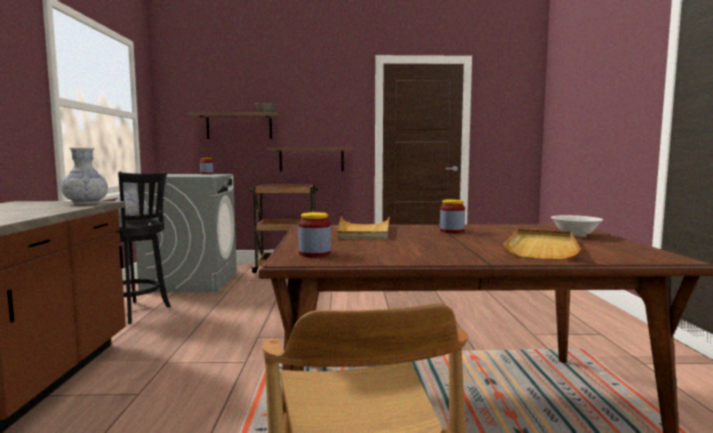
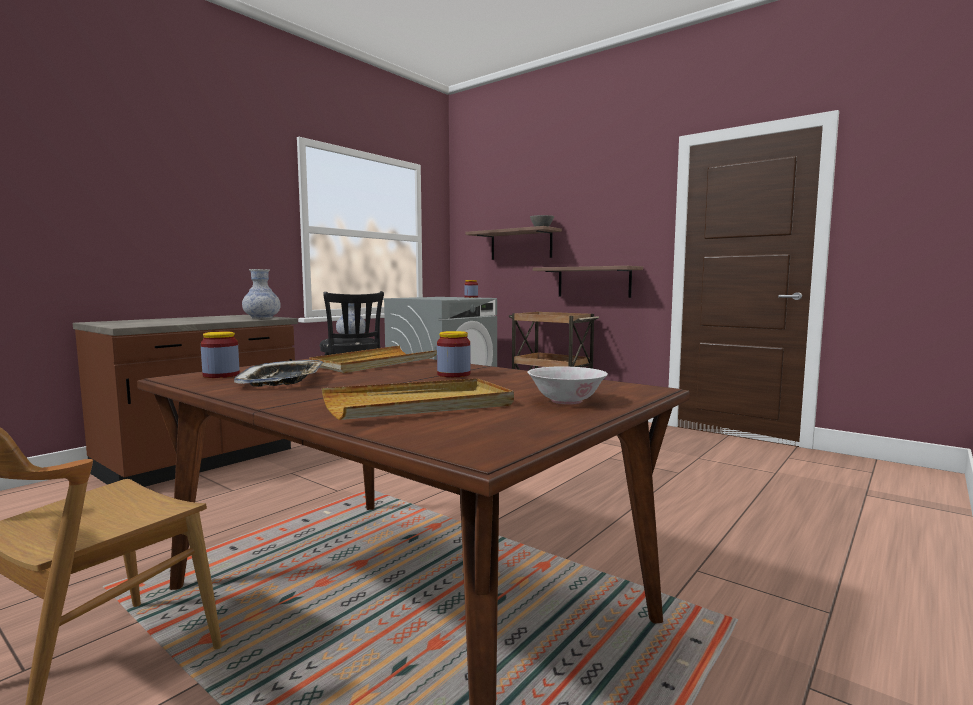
camera: 40 degrees right, 0 degrees up
none -> tray [234,360,324,387]

